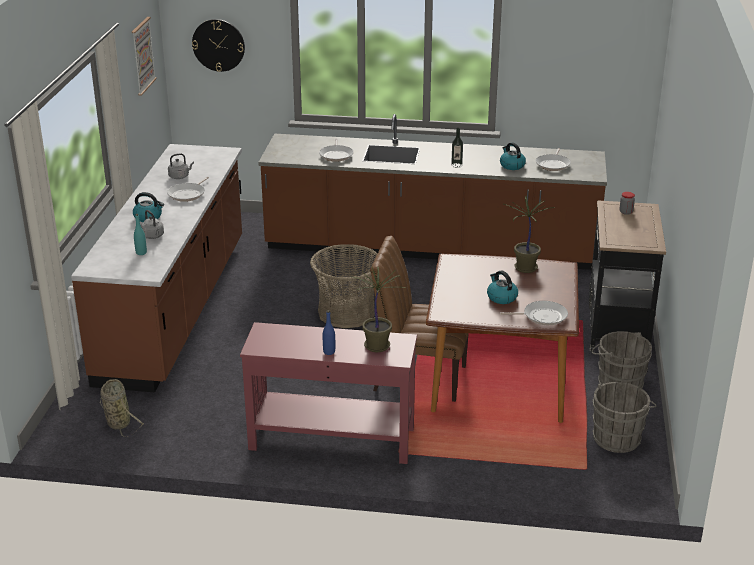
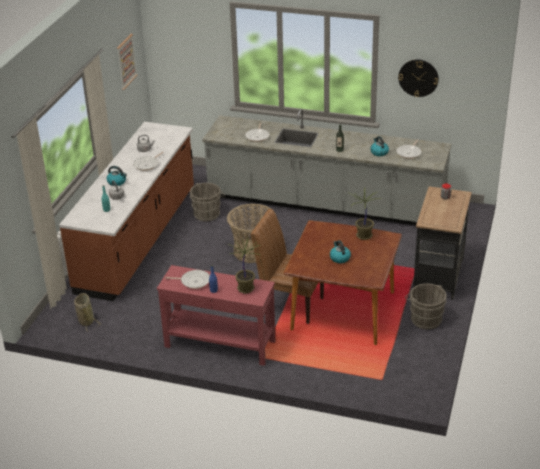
camera: 10 degrees right, 5 degrees up
wall clock [192,19,245,72] -> wall clock moved to [398,59,439,97]
brown counter [258,114,607,270] -> grey counter [202,109,451,226]
frying pan [500,301,568,325] -> frying pan moved to [165,270,210,289]
grey bucket [592,382,657,453] -> grey bucket moved to [190,183,225,221]

